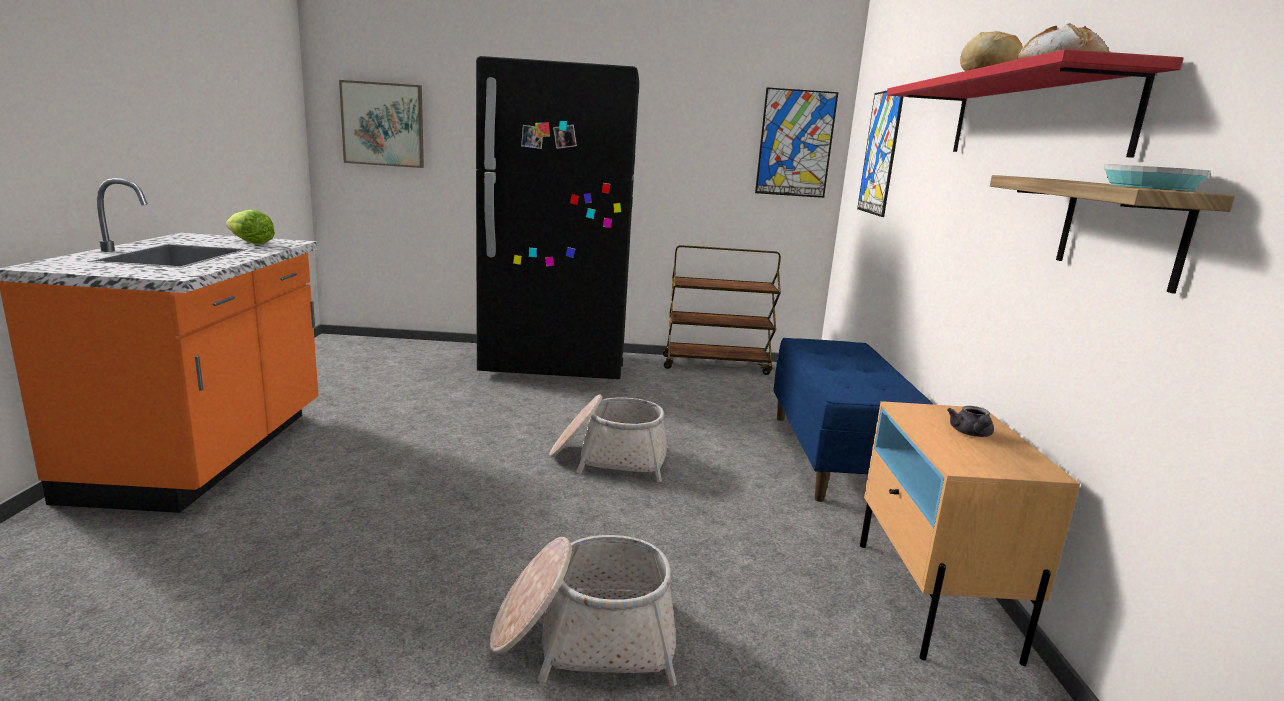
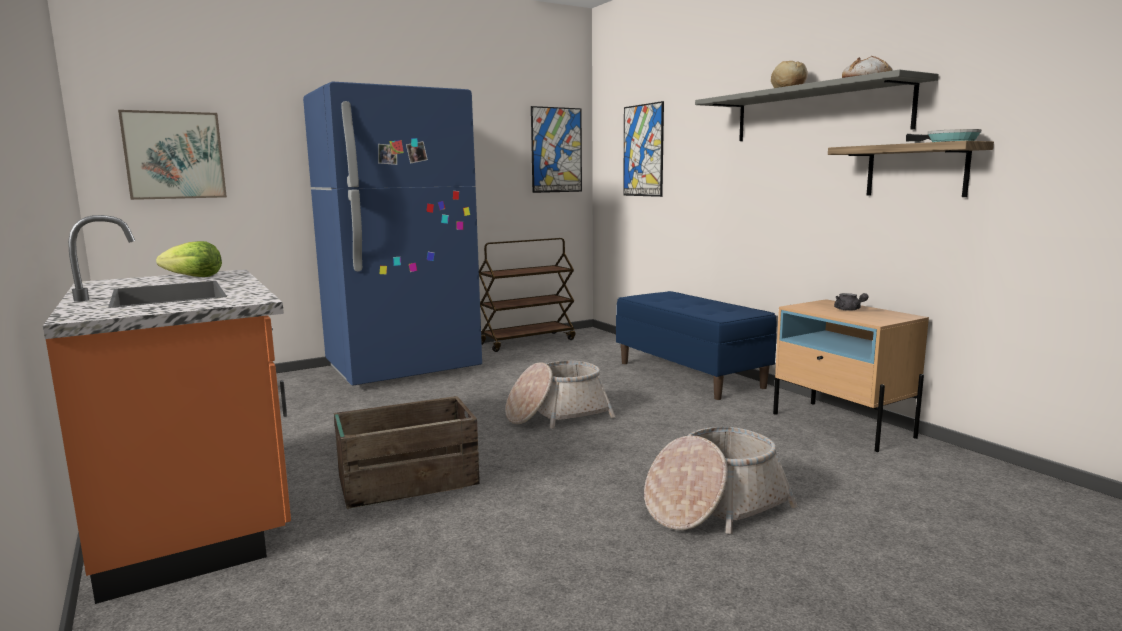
camera: 30 degrees left, 5 degrees down
black fridge [476,56,639,379] -> blue fridge [303,81,482,386]
red shelf [887,49,1183,158] -> grey shelf [695,69,939,141]
none -> crate [334,396,480,509]

